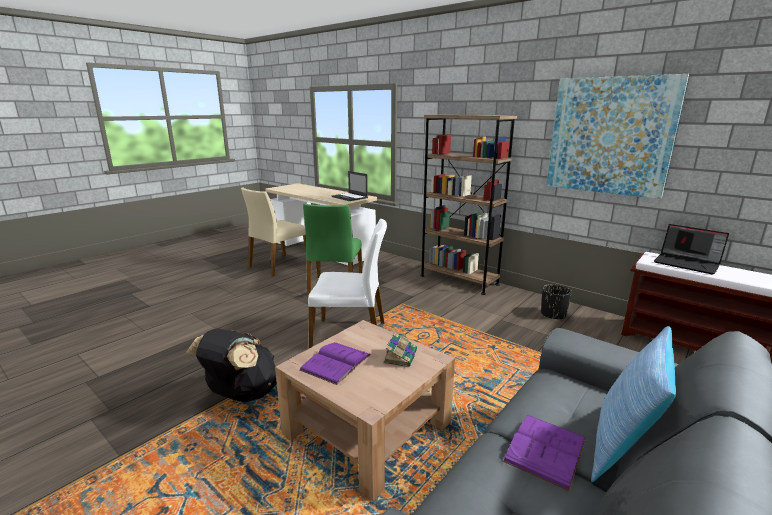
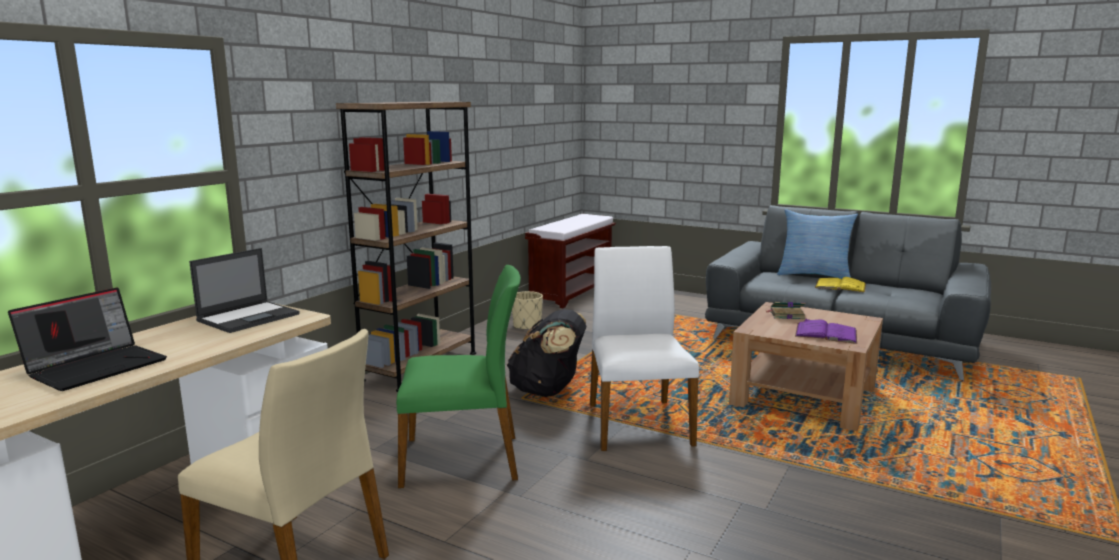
camera: 100 degrees left, 5 degrees down
black backpack [187,328,277,402] -> black backpack moved to [507,309,587,397]
purple book [503,415,586,491] -> yellow book [815,277,866,293]
black planter [541,284,572,320] -> beige planter [512,291,543,329]
picture [546,74,689,199] -> none
laptop [654,224,729,275] -> laptop moved to [8,288,167,391]

